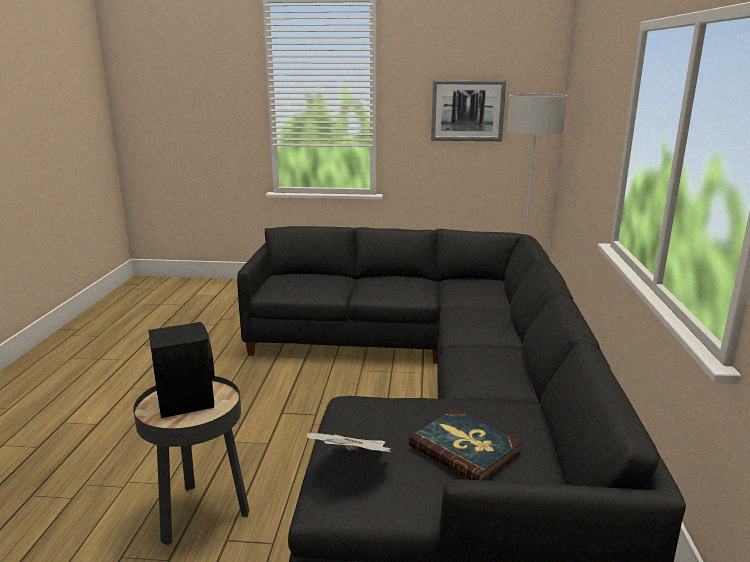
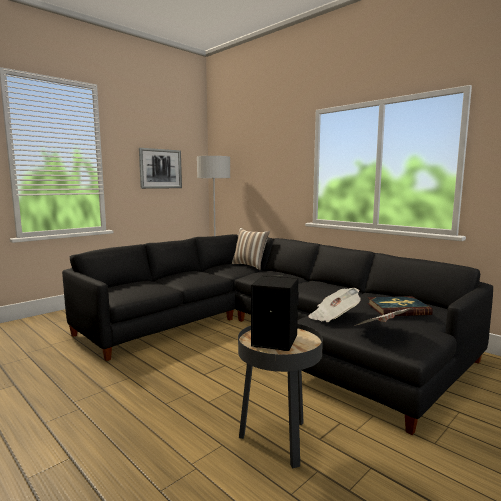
camera: 50 degrees left, 10 degrees down
none -> pillow [232,228,270,270]
none -> newspaper [308,288,361,322]

